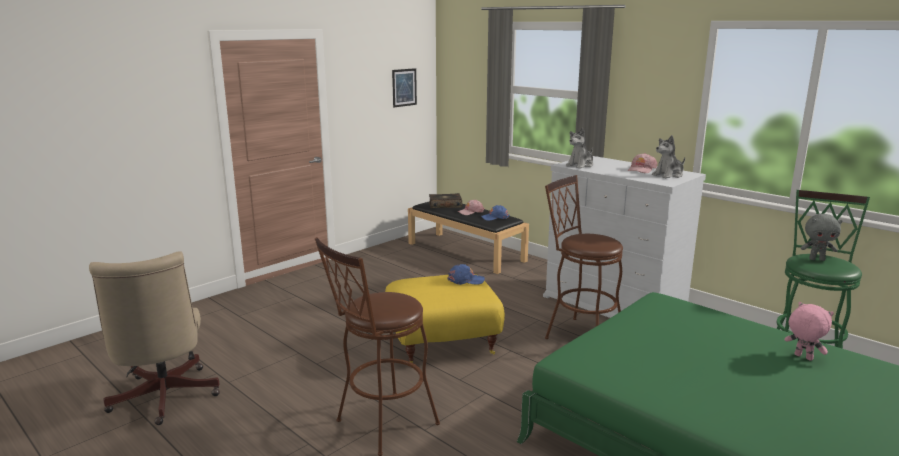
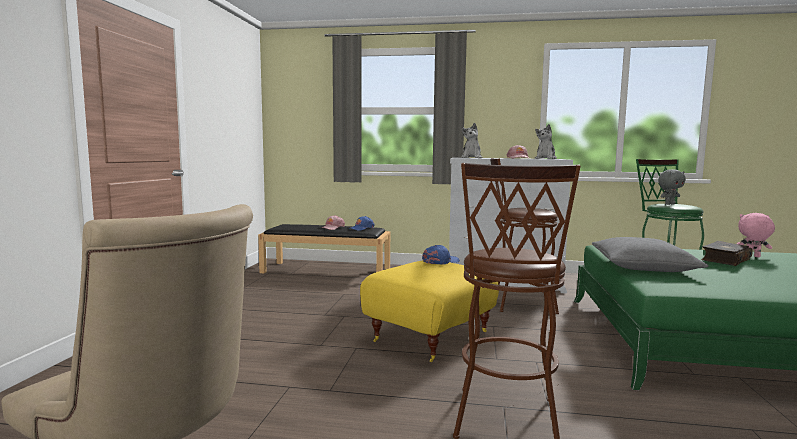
camera: 35 degrees left, 10 degrees down
picture [392,68,417,107] -> none
book [429,193,462,208] -> book moved to [701,241,753,266]
none -> grey pillow [592,237,709,272]

